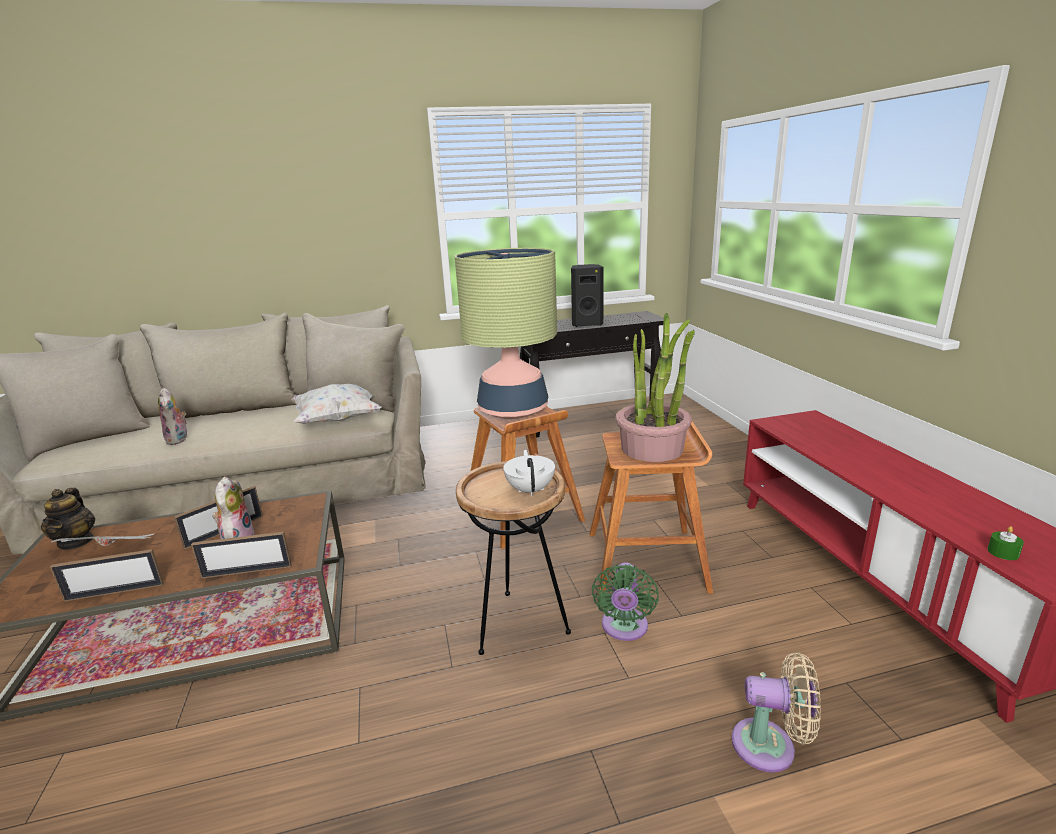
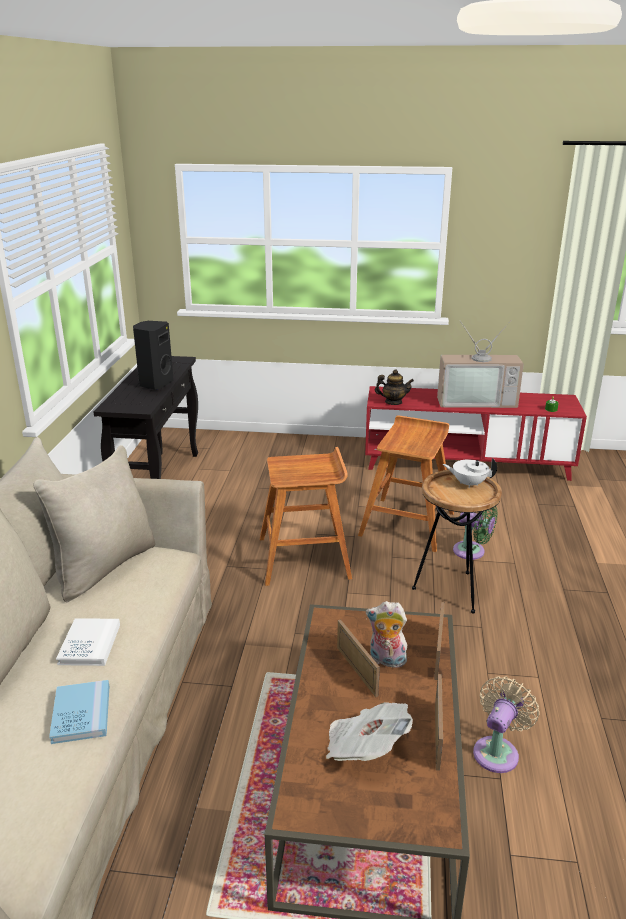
camera: 70 degrees left, 5 degrees up
teapot [41,488,95,550] -> teapot moved to [375,369,414,405]
plush toy [158,388,187,445] -> blue book [49,680,109,744]
white pillow [292,384,382,424] -> none
table lamp [454,248,557,419] -> none
potted plant [616,313,695,462] -> none
beige fan [731,652,821,773] -> beige fan moved to [473,676,540,773]
none -> white book [56,618,120,666]
none -> television [437,320,524,408]

